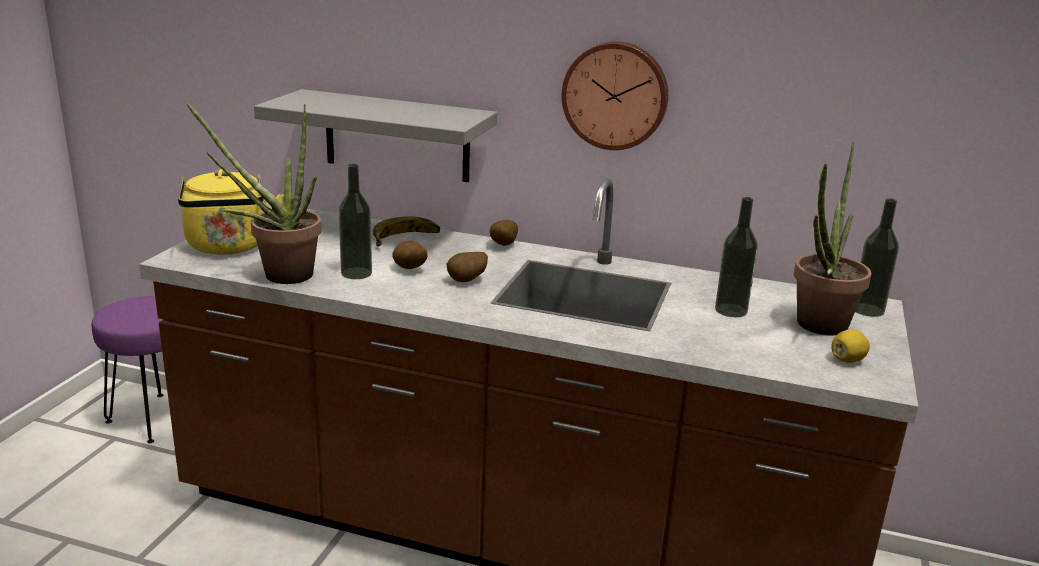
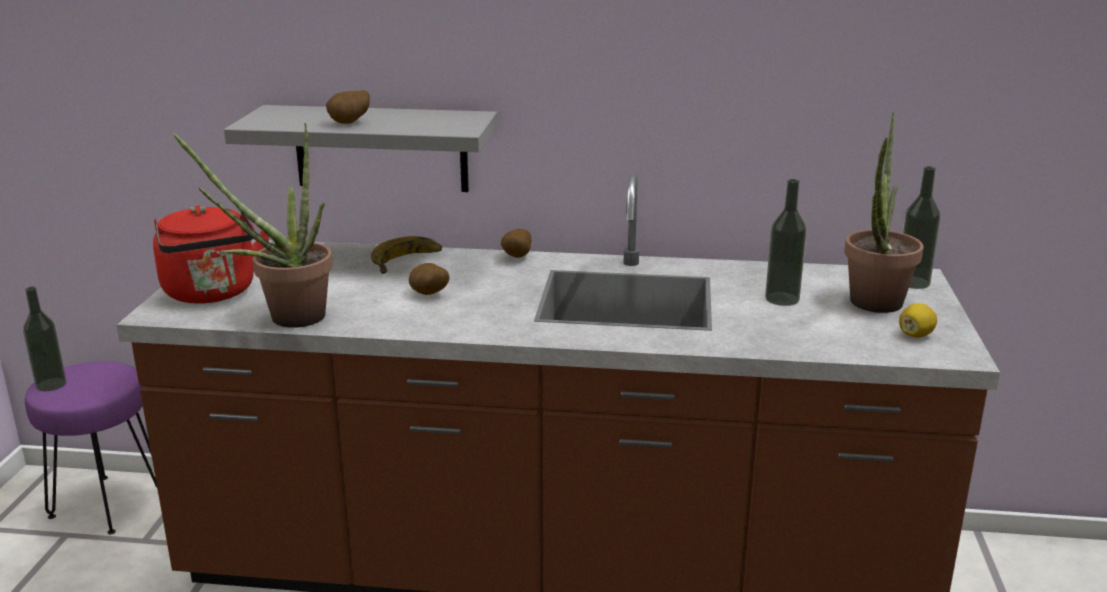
camera: 10 degrees left, 0 degrees up
yellow kettle [178,169,284,255] -> red kettle [153,205,269,304]
bottle [339,164,372,279] -> bottle moved to [23,287,67,391]
potato [447,252,488,282] -> potato moved to [326,90,370,124]
wall clock [562,42,668,150] -> none

